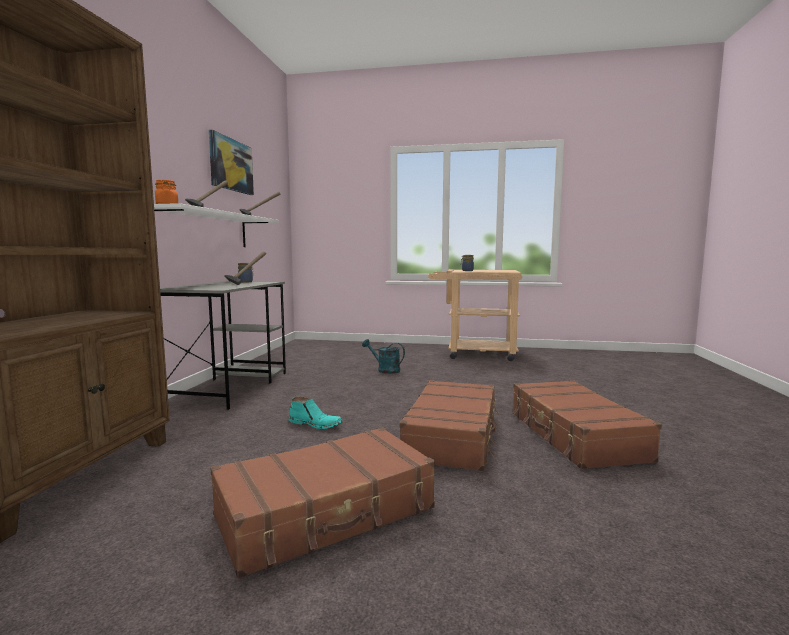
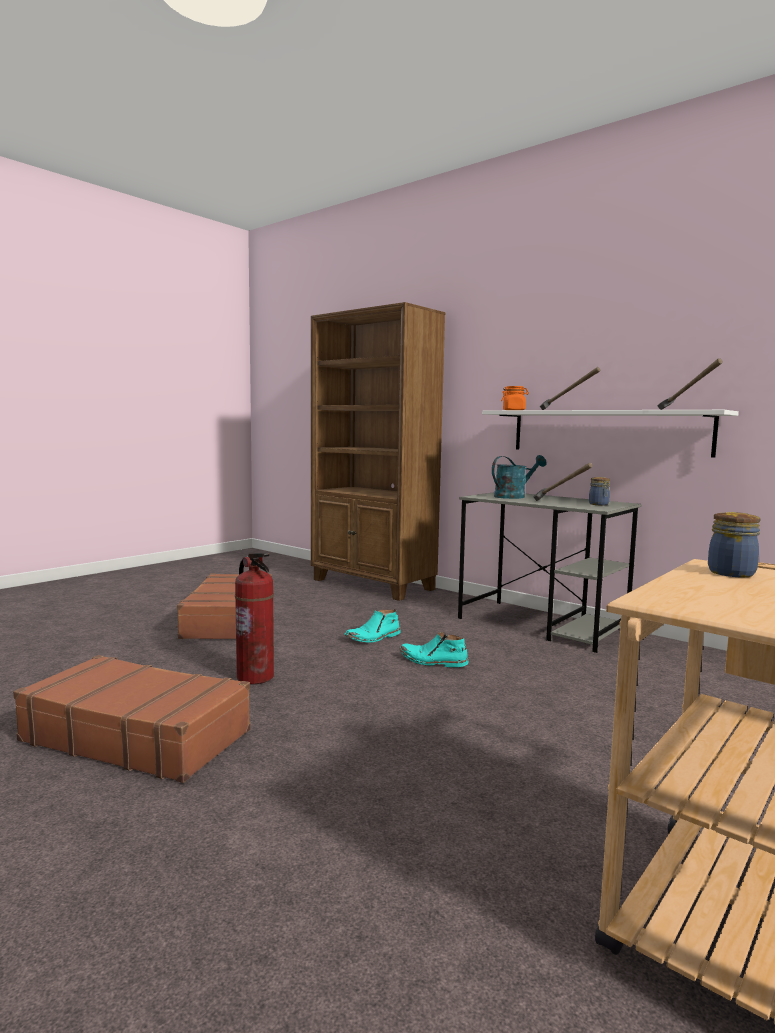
camera: 120 degrees right, 0 degrees up
picture [209,130,254,195] -> none
turquoise watering can [362,339,405,374] -> turquoise watering can moved to [492,455,546,499]
brown suitcase [399,380,499,471] -> fire extinguisher [235,553,274,684]
none -> turquoise boot [400,632,469,667]

